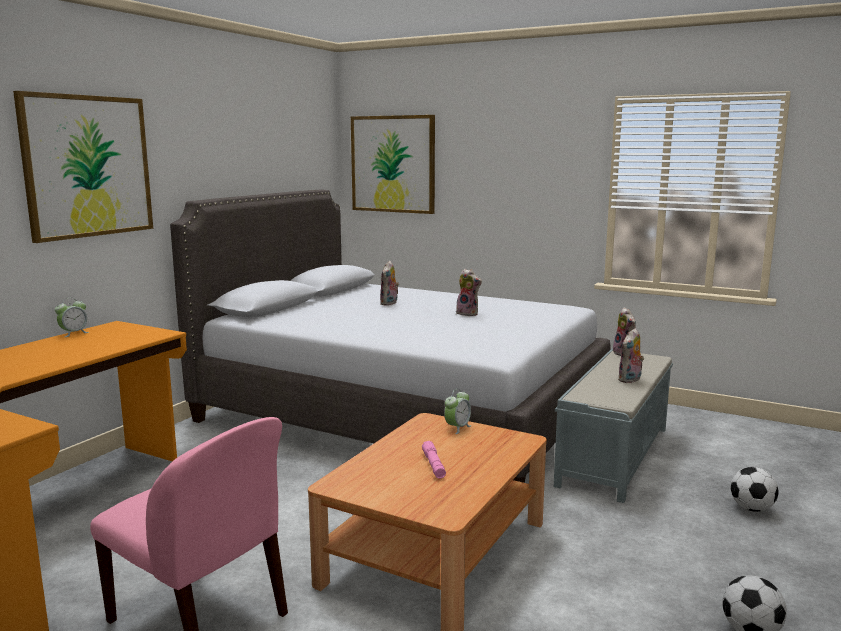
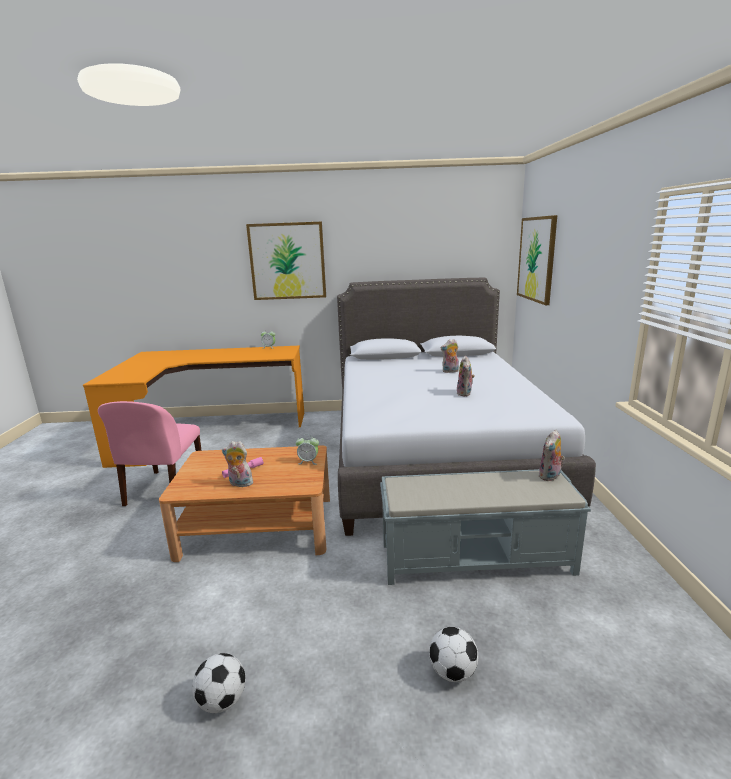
camera: 60 degrees right, 5 degrees up
plush toy [618,328,644,383] -> plush toy moved to [222,441,253,487]

